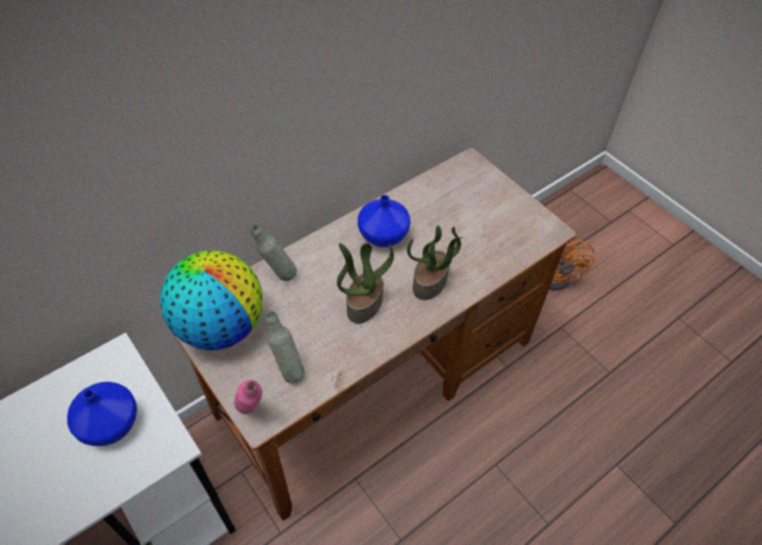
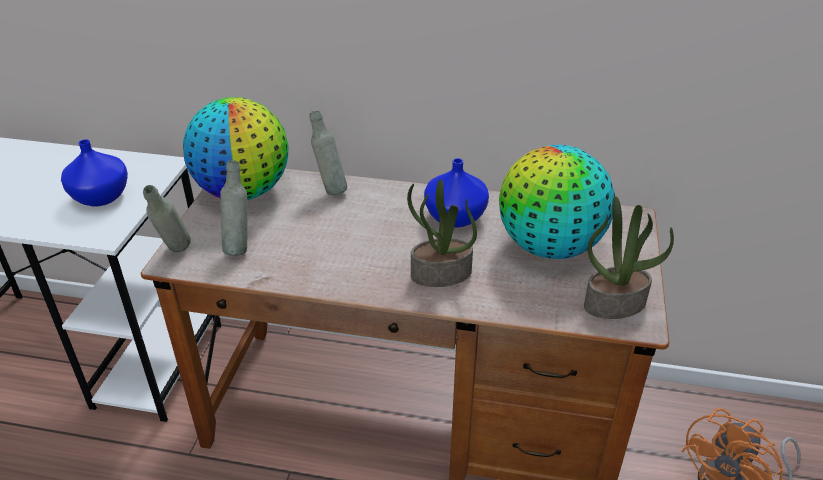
camera: 50 degrees right, 15 degrees down
pink bottle [234,380,262,414] -> grey bottle [143,185,191,252]
potted plant [337,242,394,324] -> potted plant moved to [584,196,674,319]
none -> globe [499,145,615,259]

